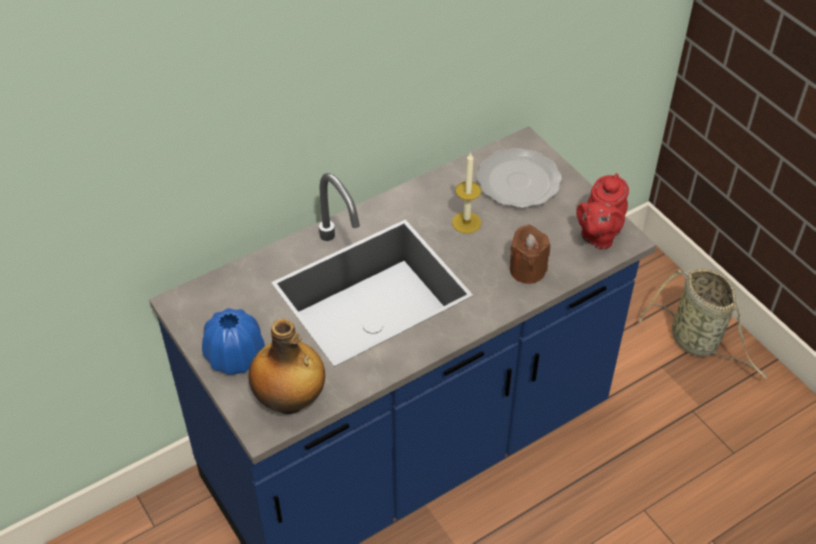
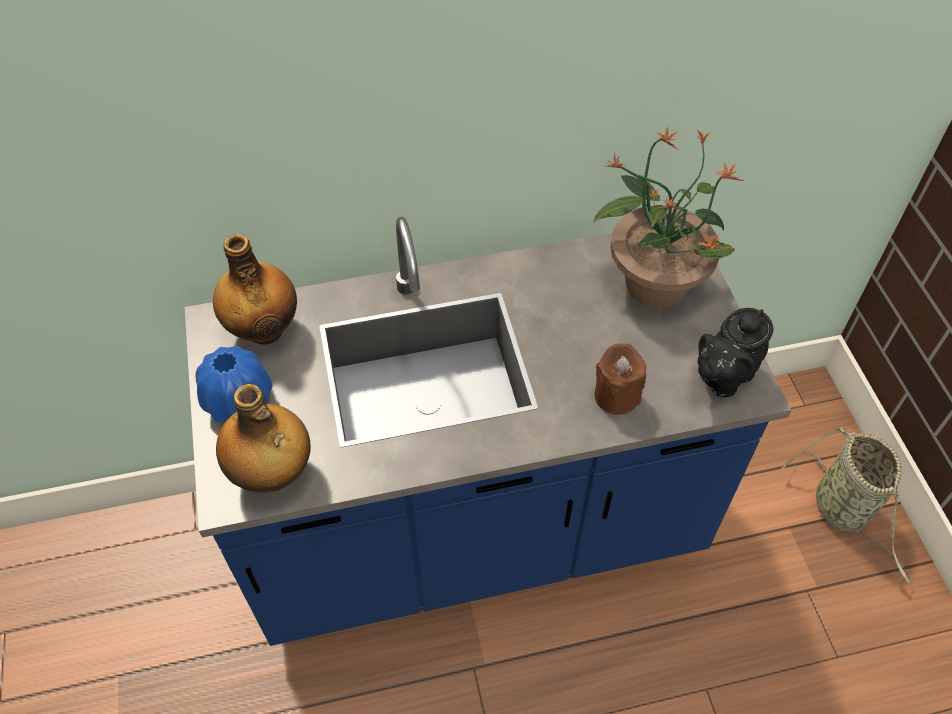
camera: 20 degrees right, 5 degrees up
candle [452,152,481,234] -> none
plate [477,148,562,208] -> potted plant [593,126,744,308]
red teapot [576,173,629,250] -> black teapot [698,308,774,397]
none -> bottle [213,234,297,345]

